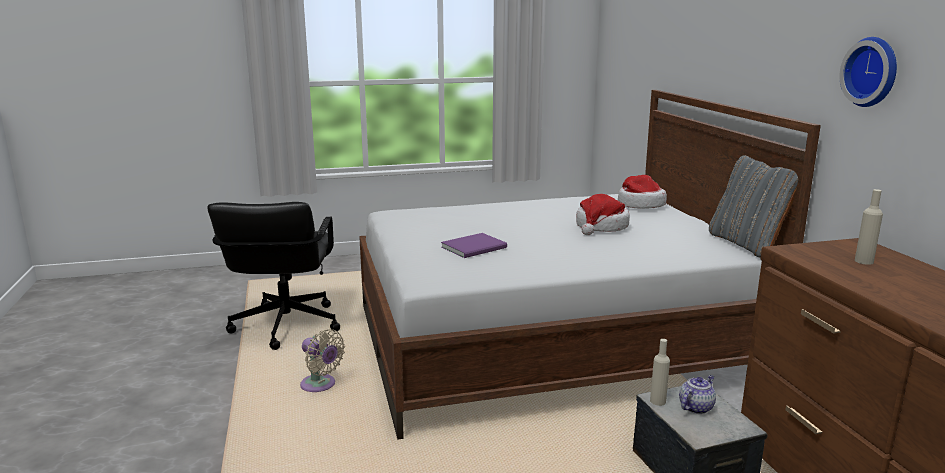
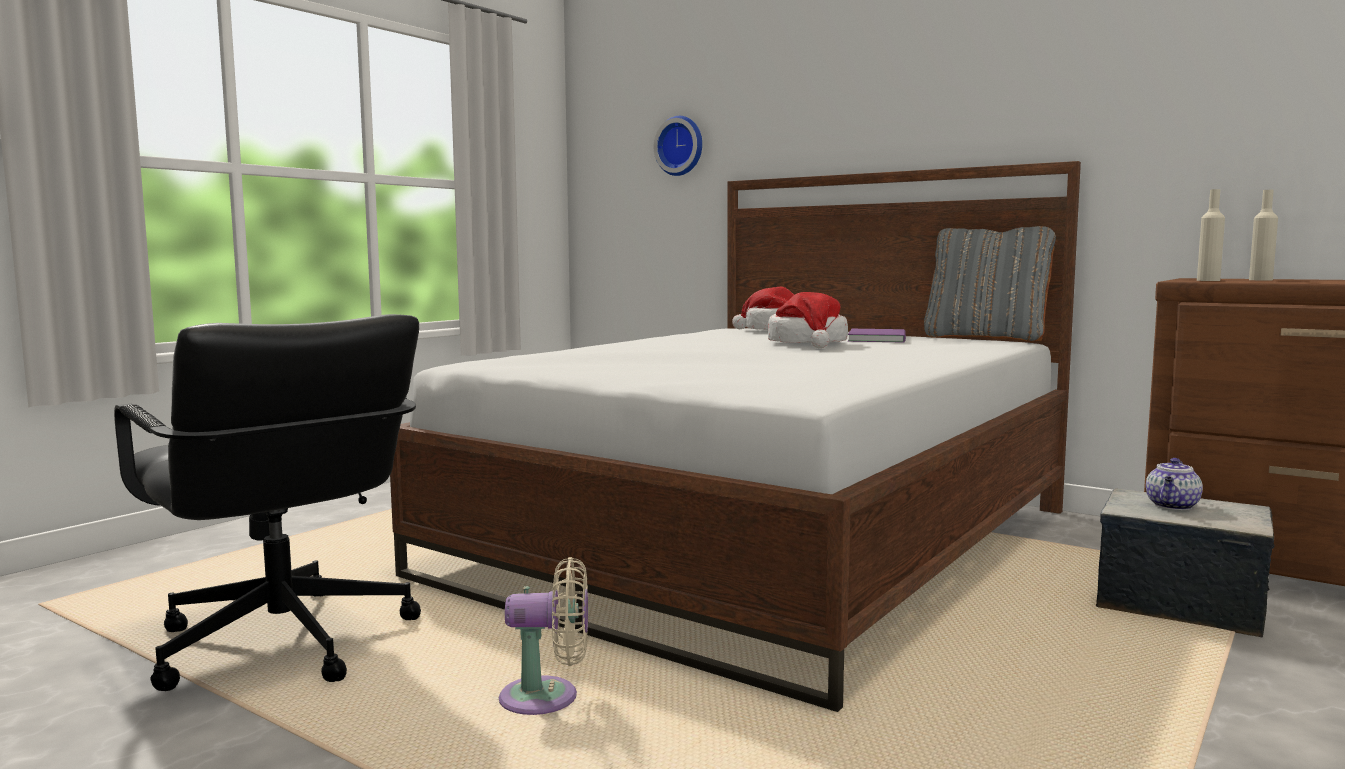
camera: 40 degrees left, 10 degrees down
purple book [441,233,507,258] -> purple book moved to [848,329,906,343]
beige bottle [650,339,670,406] -> beige bottle moved to [1197,189,1225,281]
teapot [679,375,716,414] -> teapot turned 150 degrees counterclockwise [1146,458,1203,510]
wall clock [840,37,897,107] -> wall clock moved to [654,116,702,176]

